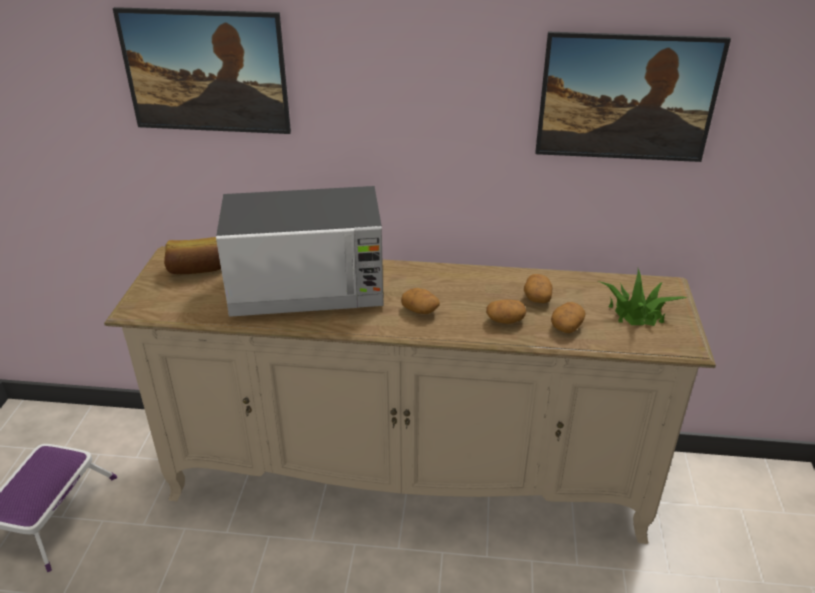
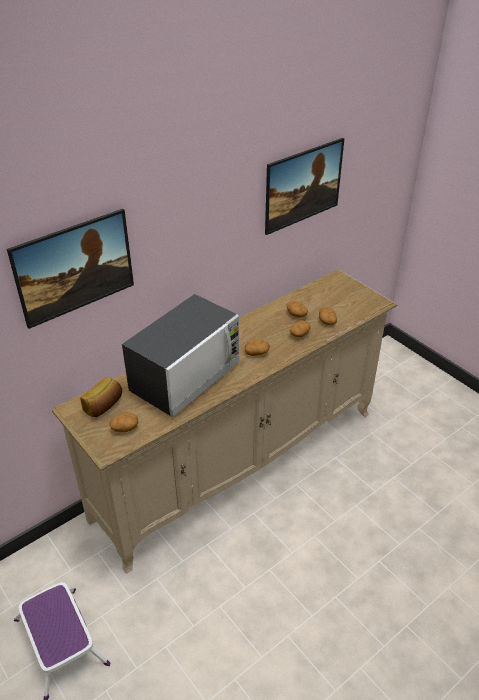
camera: 45 degrees left, 5 degrees up
potted plant [598,269,688,326] -> none
none -> potato [110,414,138,432]

